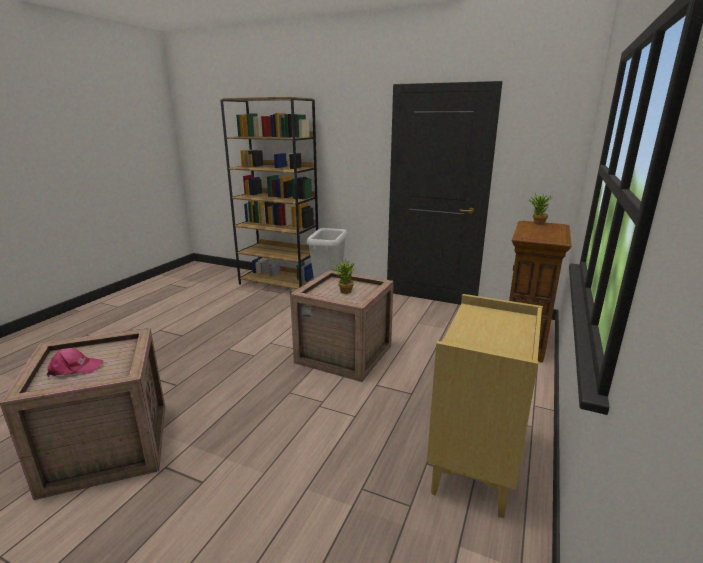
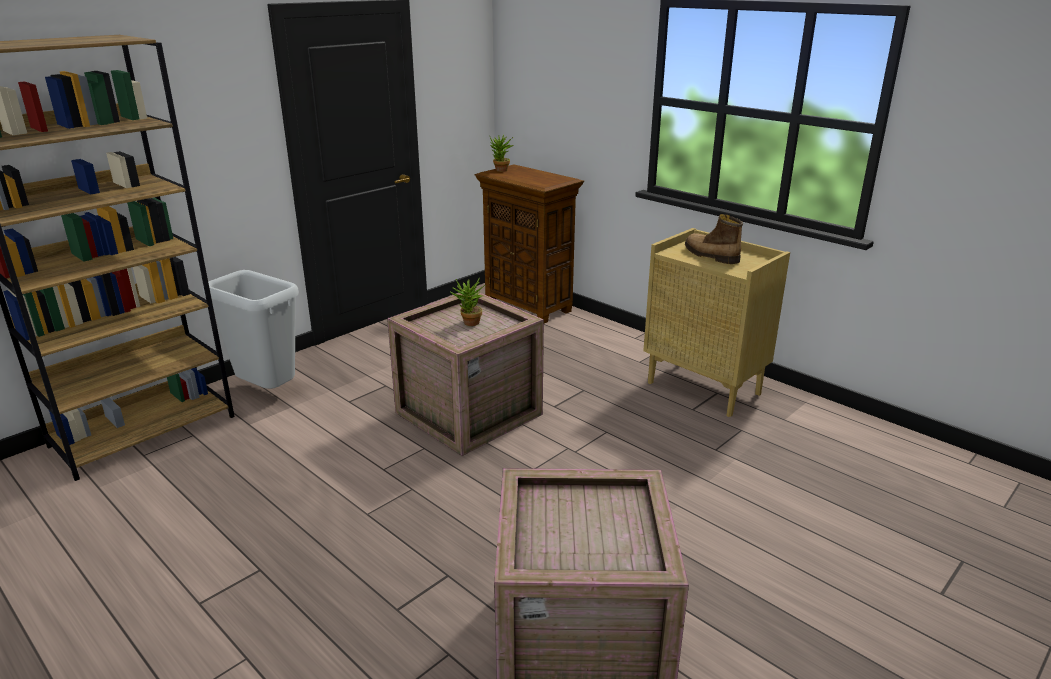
camera: 70 degrees left, 5 degrees up
pink cap [47,348,103,377] -> none
none -> boot [685,214,743,264]

